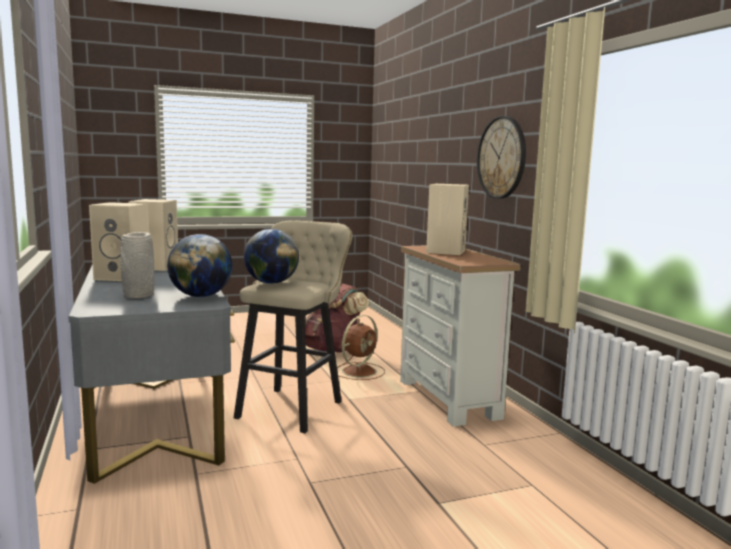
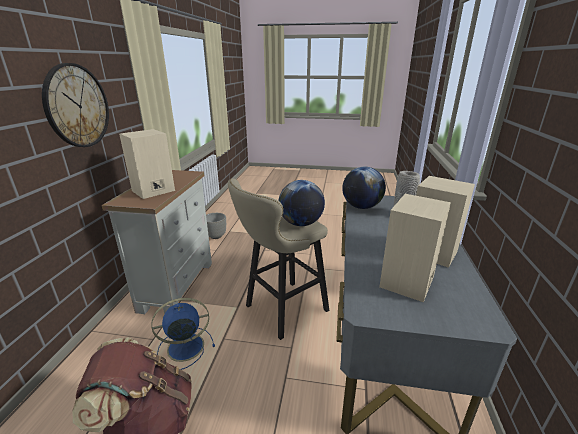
camera: 150 degrees left, 15 degrees up
brown fan [337,315,385,380] -> blue fan [151,298,215,370]
none -> grey planter [206,213,226,239]

